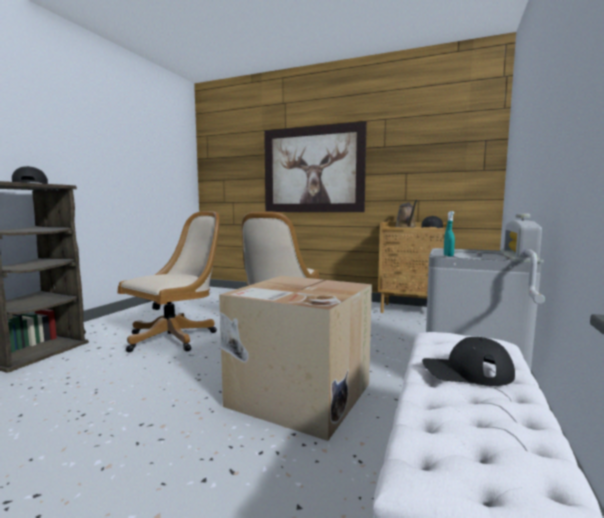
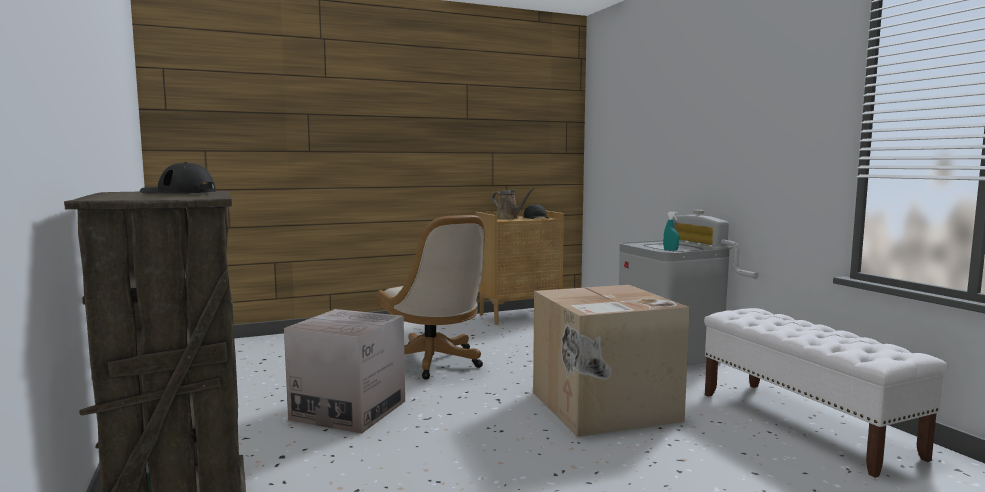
camera: 45 degrees left, 0 degrees up
office chair [118,211,219,352] -> cardboard box [284,309,405,434]
picture [264,121,367,212] -> none
black cap [422,337,515,386] -> none

